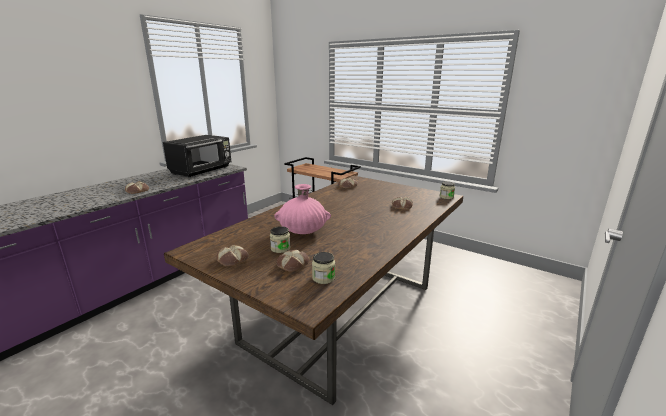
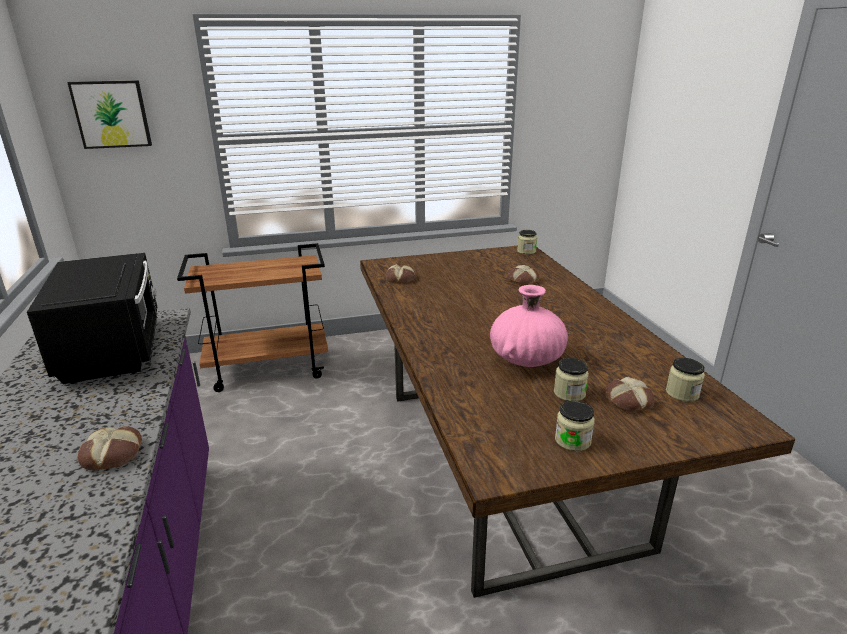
camera: 50 degrees left, 5 degrees up
bread [216,245,249,266] -> jar [555,401,595,451]
none -> picture [67,80,152,149]

